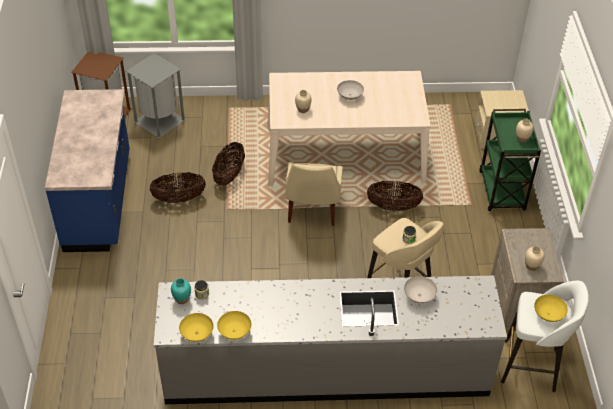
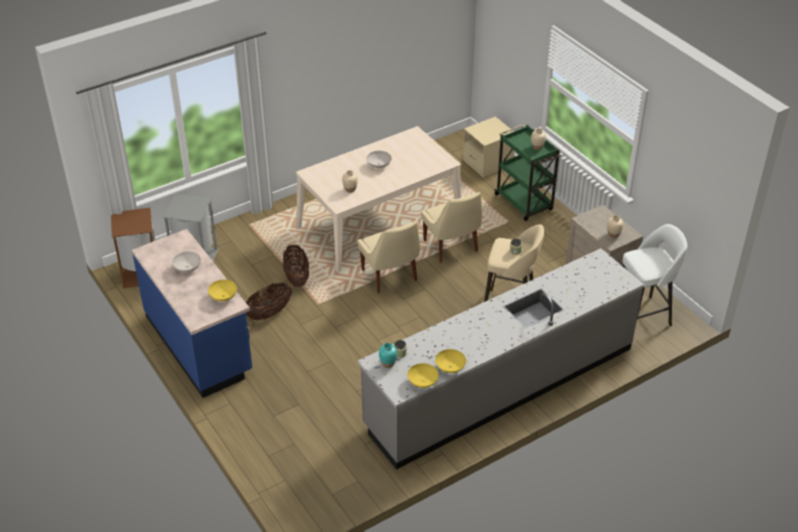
camera: 30 degrees left, 5 degrees down
basket [367,181,423,211] -> beige chair [421,192,482,263]
white bowl [404,276,437,303] -> white bowl moved to [172,252,201,272]
yellow bowl [534,295,568,322] -> yellow bowl moved to [208,280,237,301]

